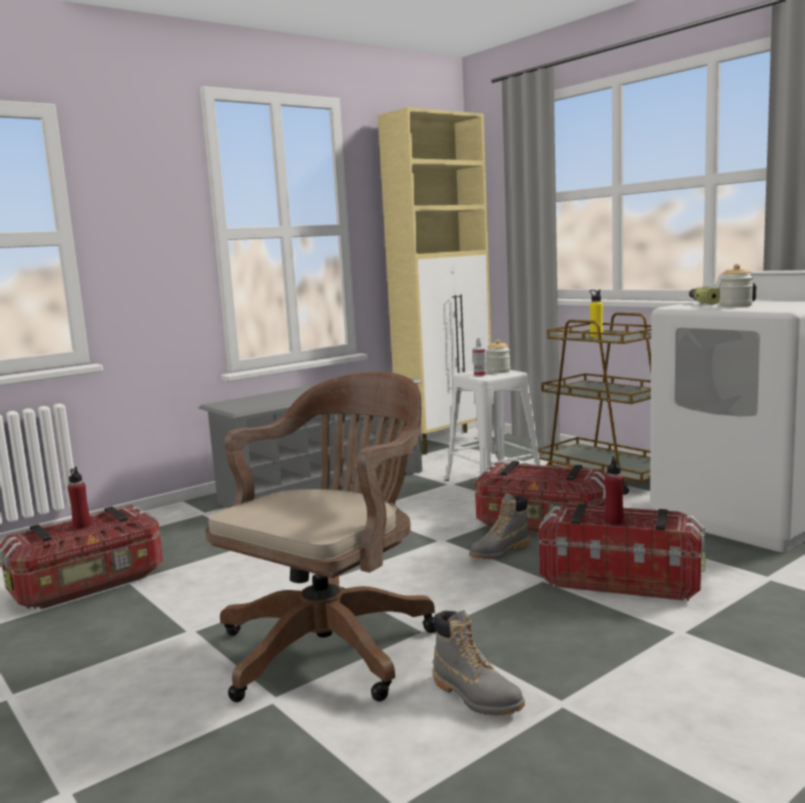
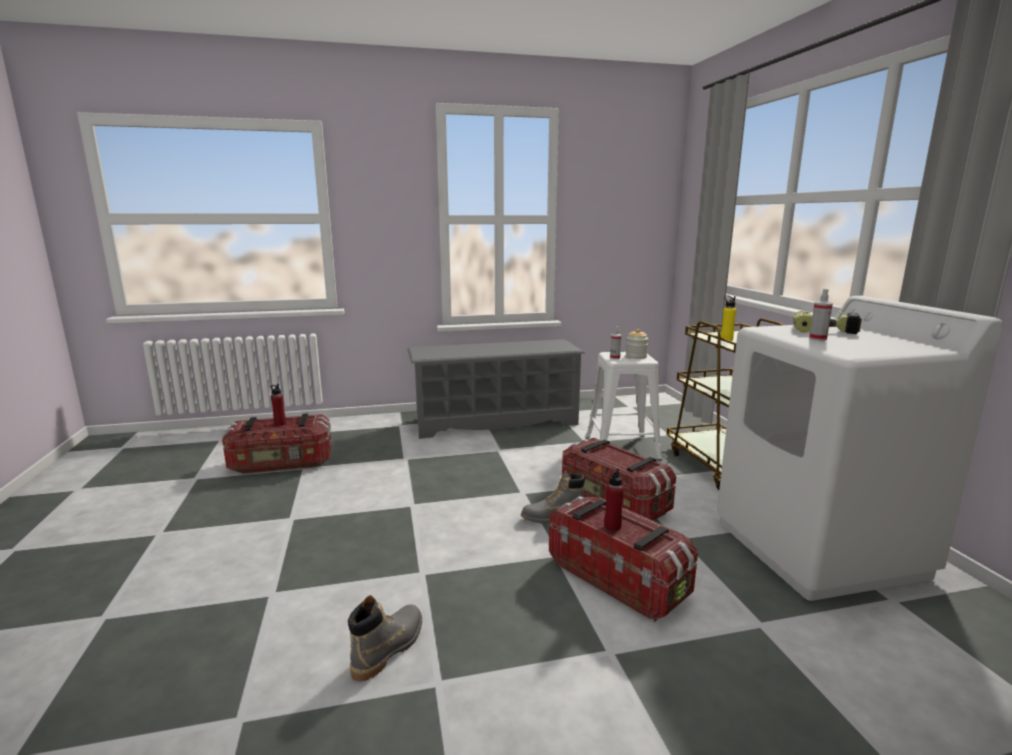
camera: 25 degrees right, 5 degrees up
brown office chair [205,371,436,702] -> none
beige cabinet [378,107,491,455] -> none
grey boot [433,610,525,715] -> grey boot turned 135 degrees counterclockwise [348,595,422,682]
jar [719,264,754,307] -> spray bottle [809,289,833,341]

